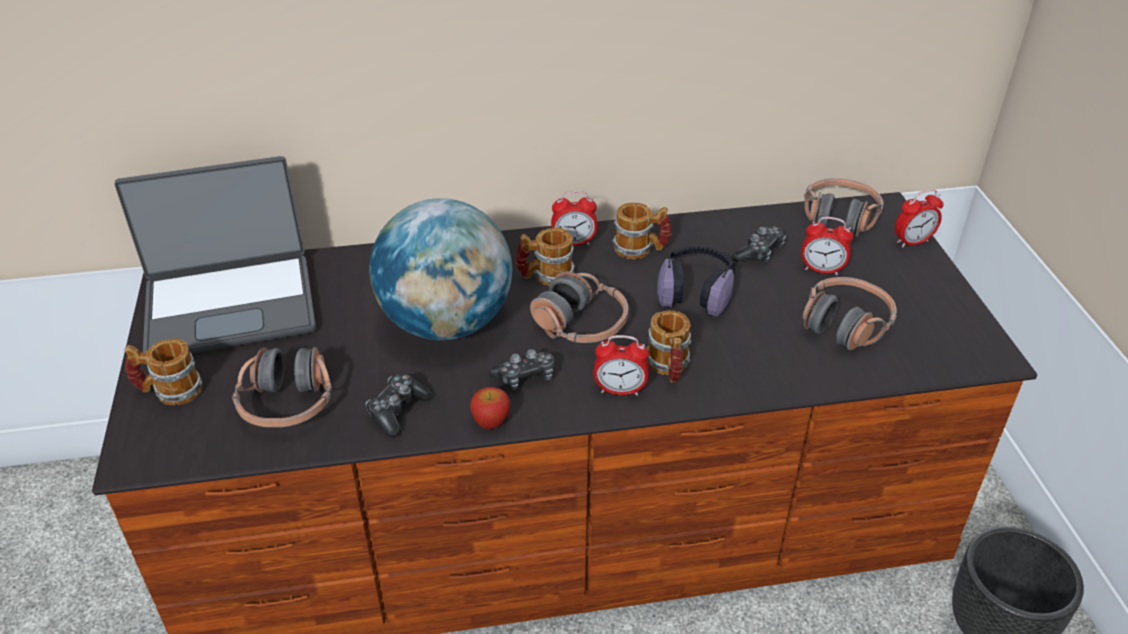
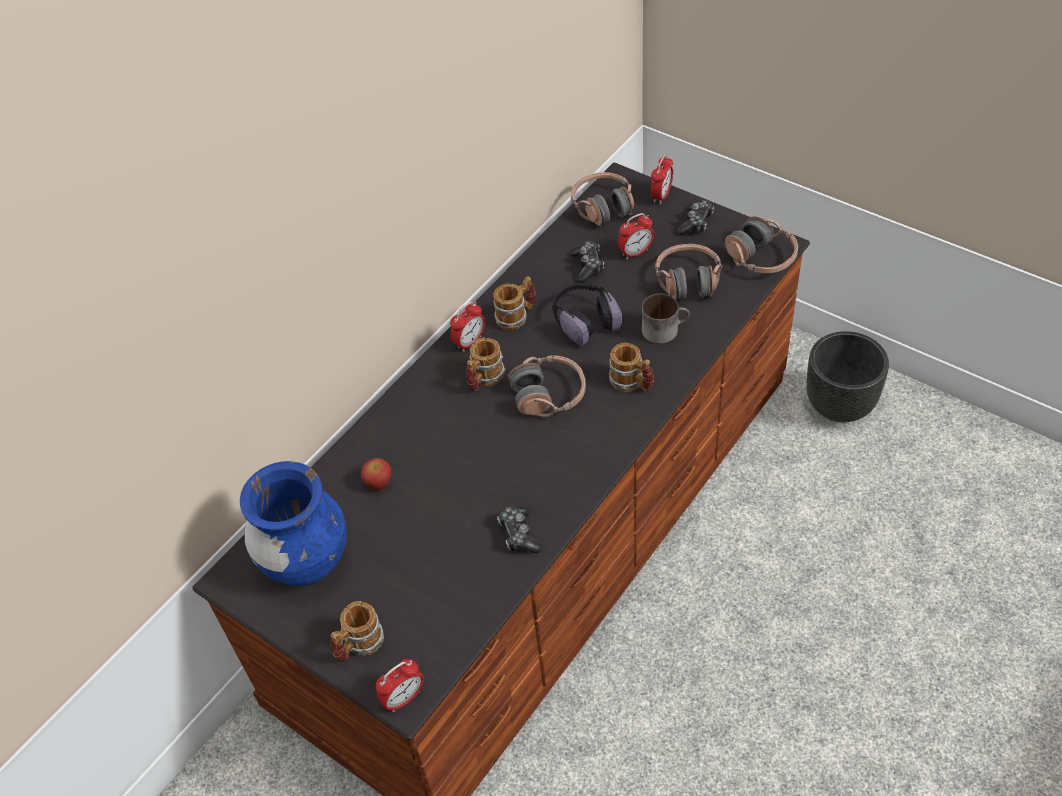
camera: 40 degrees left, 10 degrees up
laptop [114,156,316,353] -> blue vase [240,461,346,586]
headphones [232,347,332,427] -> headphones moved to [725,216,798,273]
globe [369,198,513,340] -> none
apple [470,387,510,429] -> apple moved to [361,458,391,490]
game controller [489,349,555,390] -> game controller moved to [677,200,714,235]
alarm clock [593,335,649,396] -> alarm clock moved to [376,659,424,712]
none -> mug [642,294,690,344]

